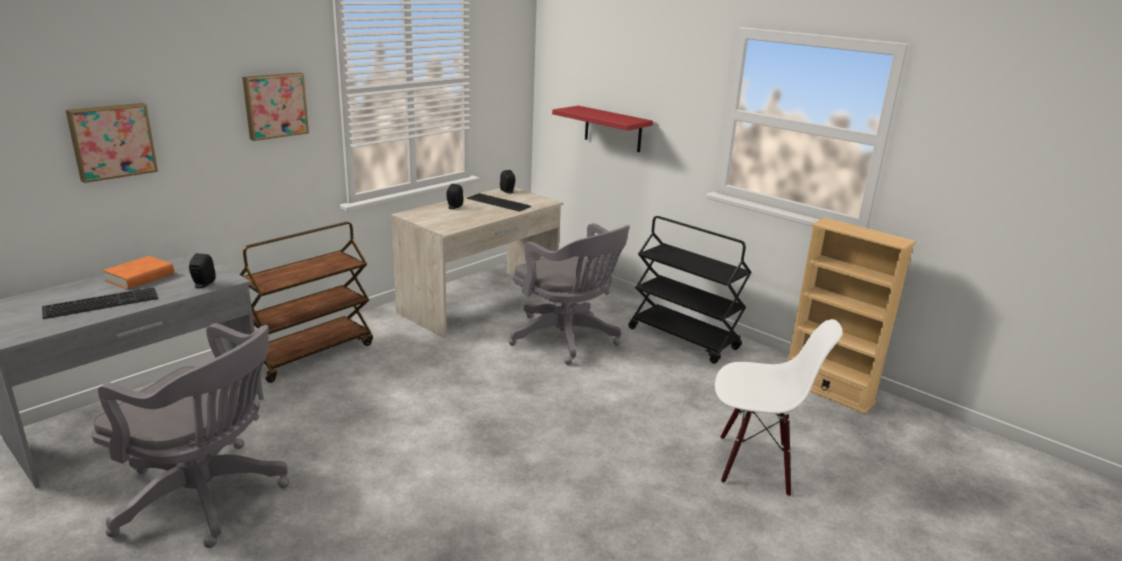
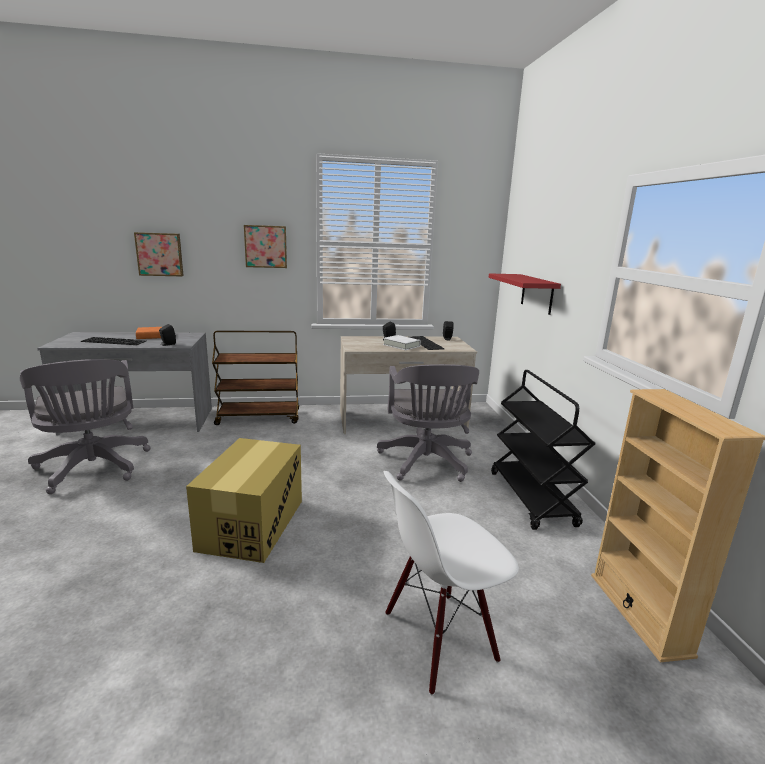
camera: 40 degrees right, 5 degrees down
white chair [715,319,842,497] -> white chair turned 105 degrees clockwise [383,471,519,695]
none -> cardboard box [186,438,302,563]
none -> white book [383,335,421,350]

